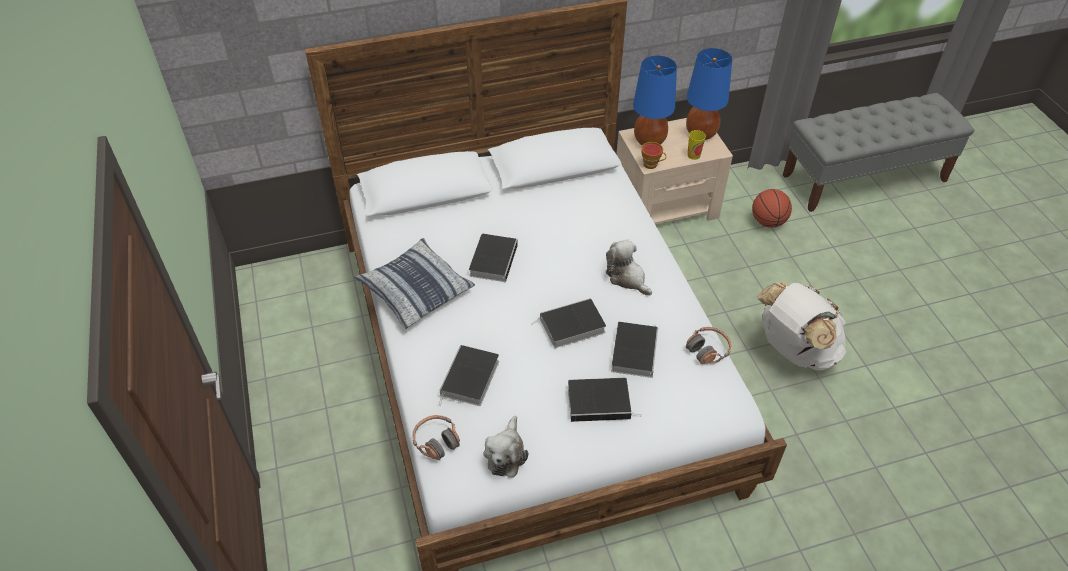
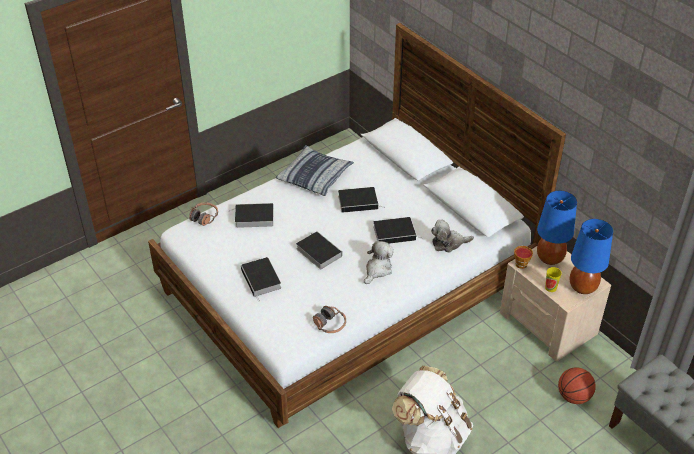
camera: 70 degrees right, 5 degrees down
plush toy [483,416,528,478] -> plush toy moved to [431,220,474,253]
book [611,322,658,378] -> book moved to [373,217,418,244]

